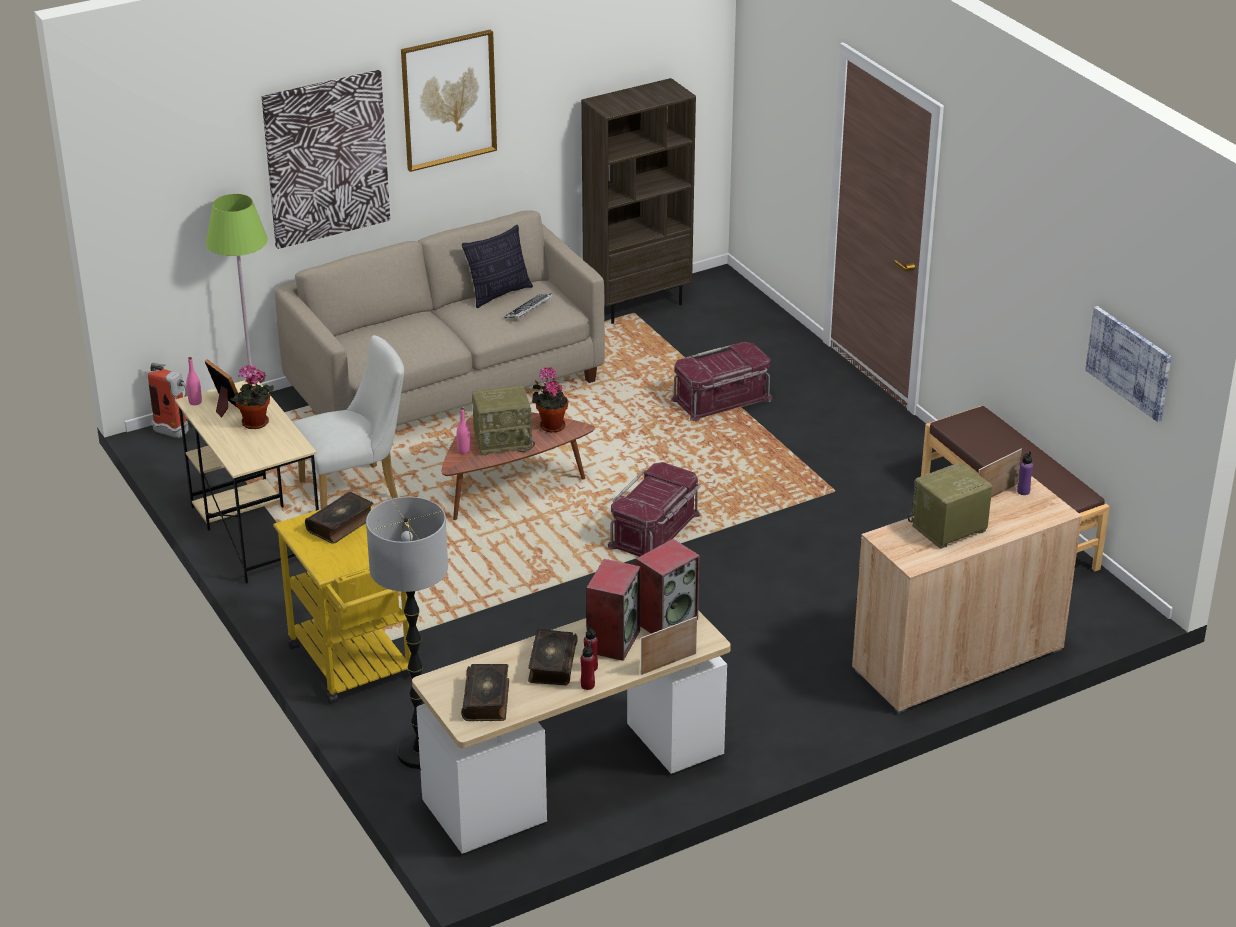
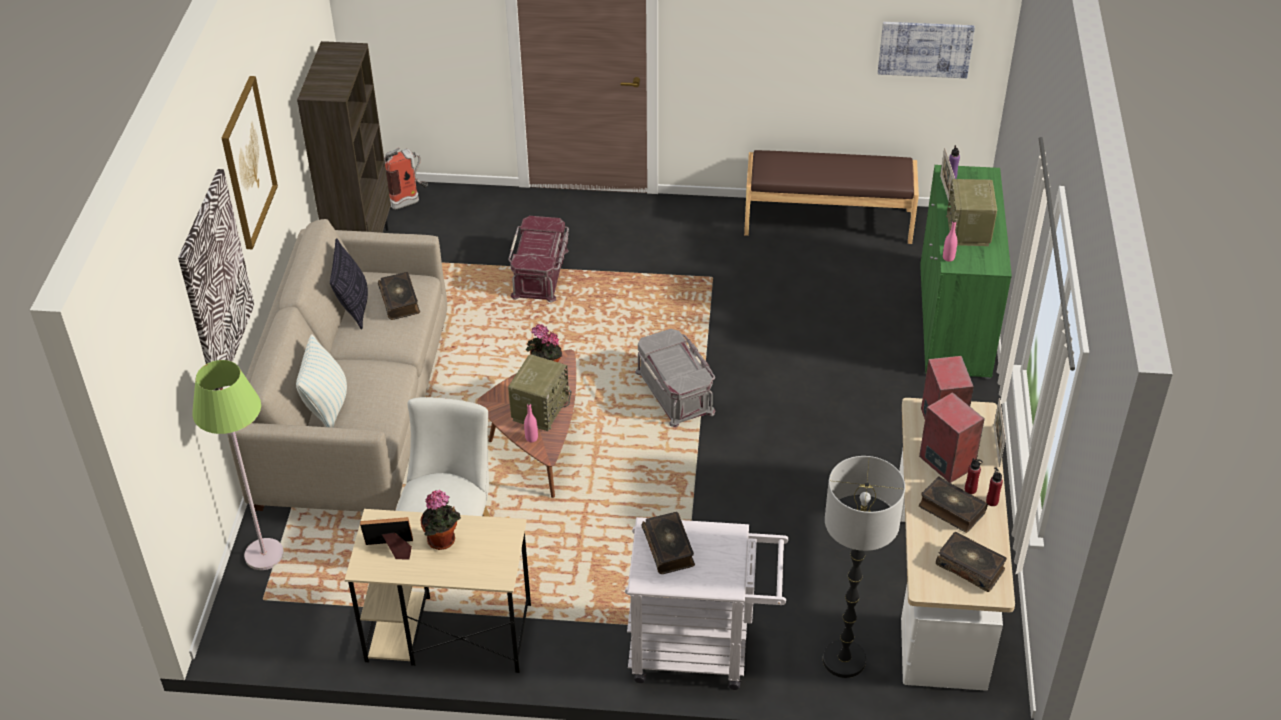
camera: 55 degrees left, 10 degrees up
fire extinguisher [148,362,194,438] -> fire extinguisher moved to [384,148,428,210]
pink bottle [186,357,202,405] -> pink bottle moved to [943,220,958,262]
yellow cart [273,496,411,704] -> white cart [625,517,788,690]
keyboard [504,293,554,318] -> book [378,272,420,320]
red storage box [608,462,700,557] -> grey storage box [635,329,715,427]
beige cabinet [852,476,1082,714] -> green cabinet [920,165,1012,379]
none -> pillow [296,334,347,428]

